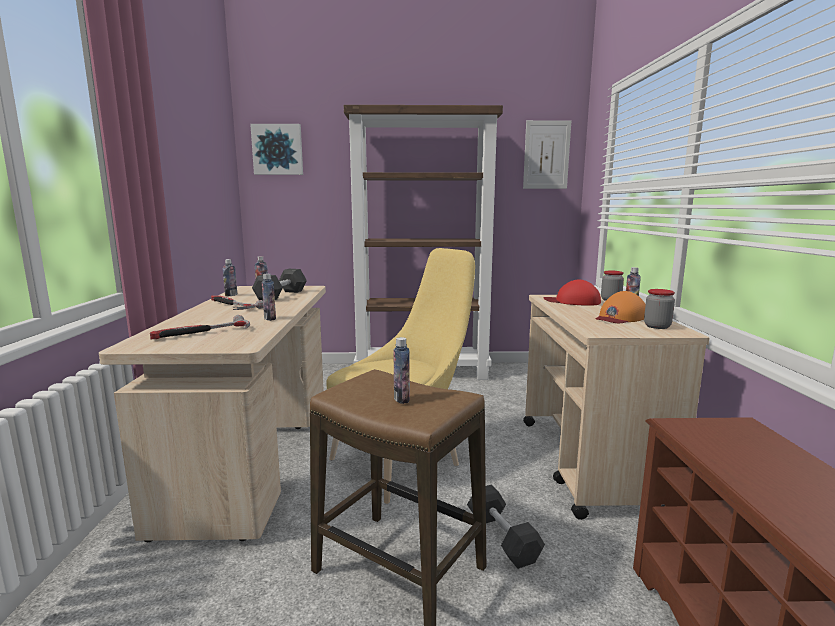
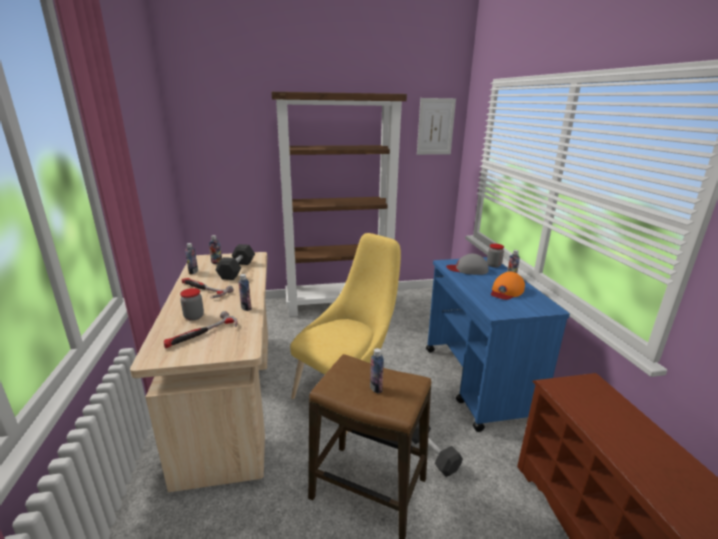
camera: 10 degrees left, 10 degrees up
picture [250,124,303,175] -> none
beige cart [523,295,710,520] -> blue cart [426,257,570,432]
red cap [544,280,601,306] -> grey cap [446,254,488,275]
jar [644,289,675,329] -> jar moved to [180,288,204,321]

